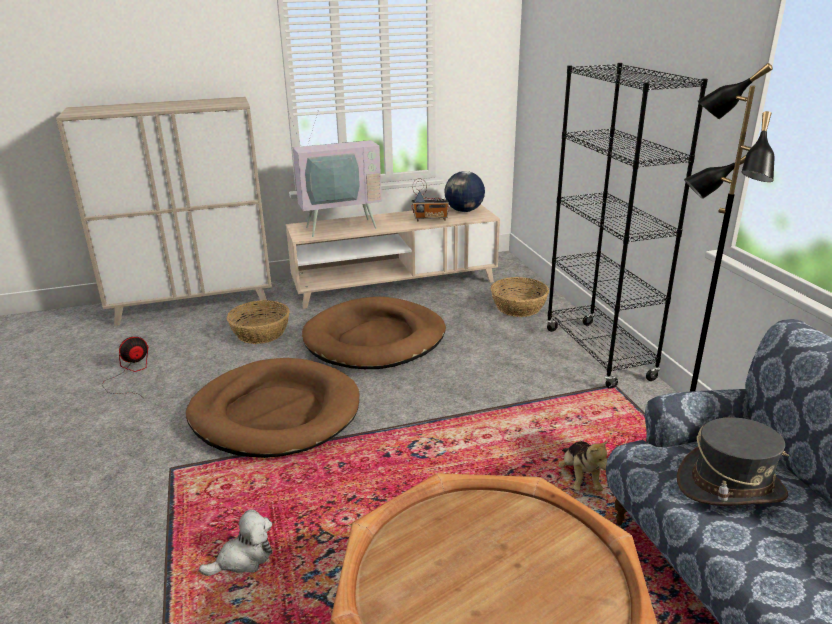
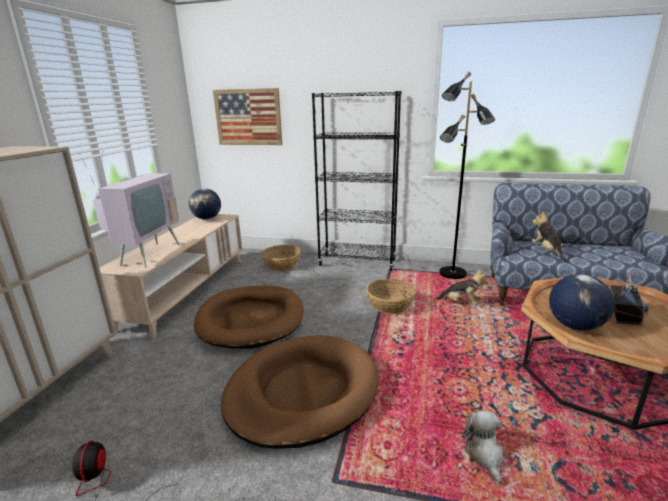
camera: 60 degrees left, 5 degrees down
basket [227,300,290,344] -> basket moved to [366,279,416,314]
radio [411,178,449,221] -> radio moved to [610,272,649,325]
grey hat [677,417,789,506] -> plush toy [532,211,566,261]
none -> picture [213,88,283,145]
none -> globe [549,274,615,331]

